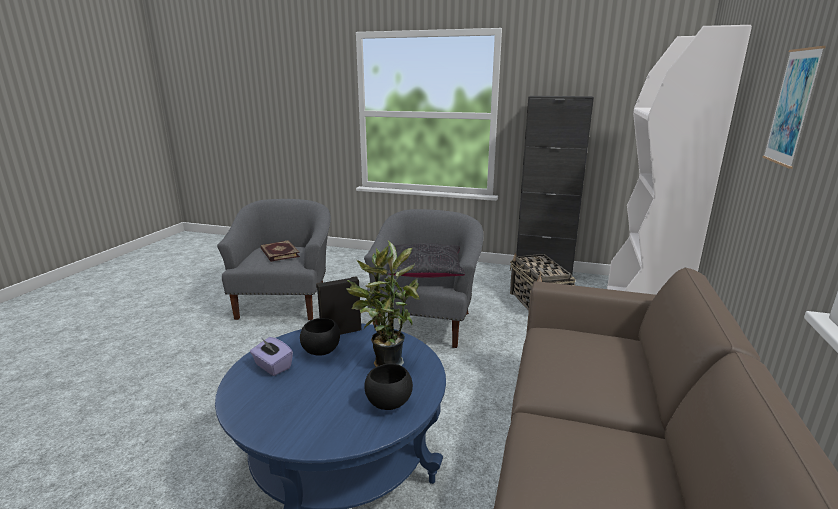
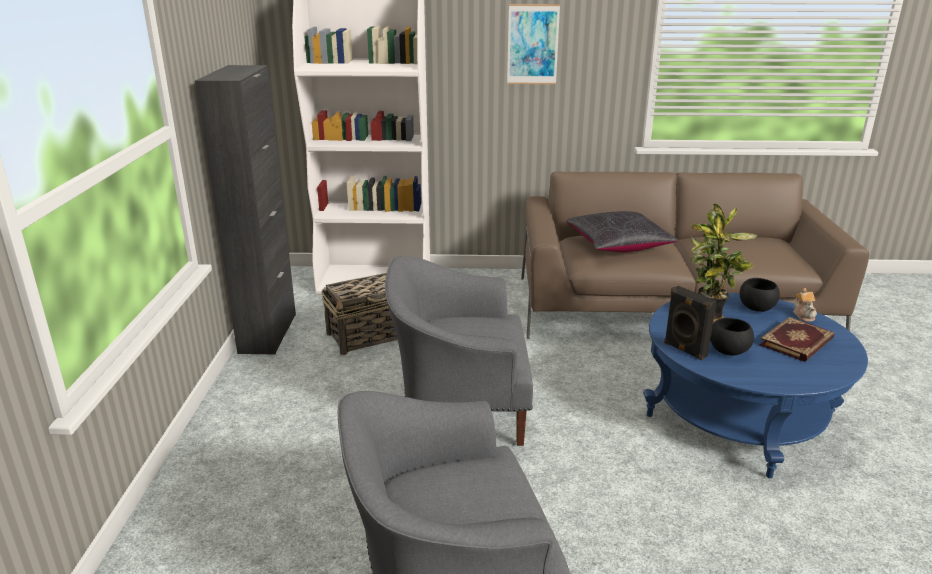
camera: 105 degrees left, 5 degrees up
purple tissue box [250,337,293,376] -> none
book [260,240,300,262] -> book moved to [760,317,834,362]
black pillow [388,243,465,278] -> black pillow moved to [566,211,679,252]
none -> teapot [793,288,817,322]

